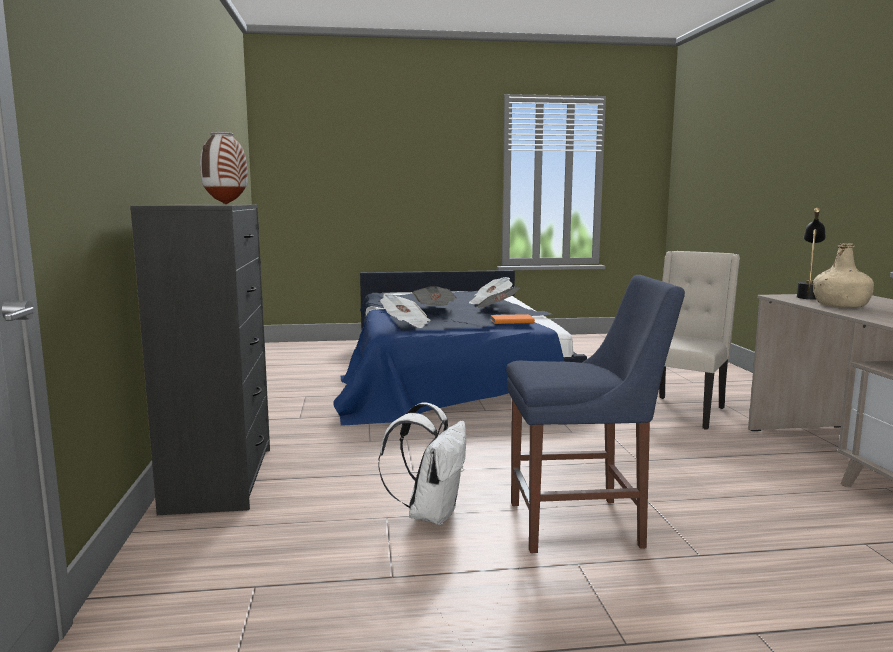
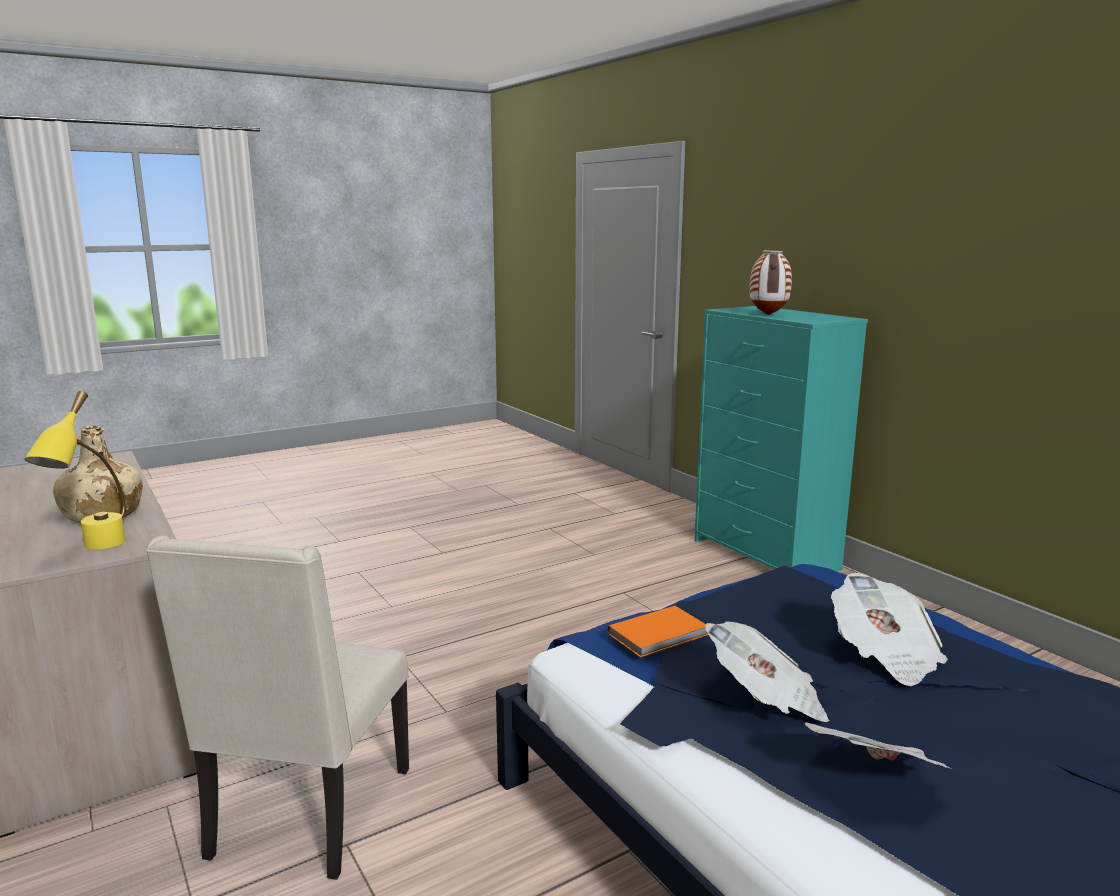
camera: 155 degrees right, 5 degrees up
black dresser [130,204,270,515] -> turquoise dresser [694,306,868,571]
white backpack [378,402,466,525] -> none
newspaper [380,294,430,328] -> none
blue chair [506,275,685,553] -> none
black table lamp [797,208,826,299] -> yellow table lamp [24,391,126,550]

